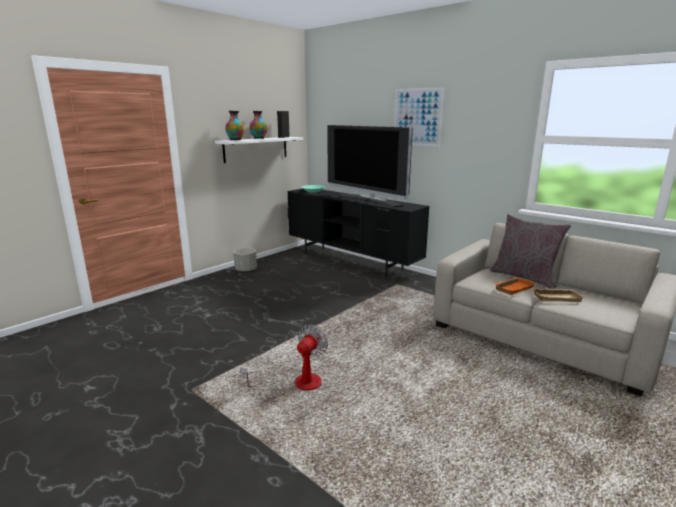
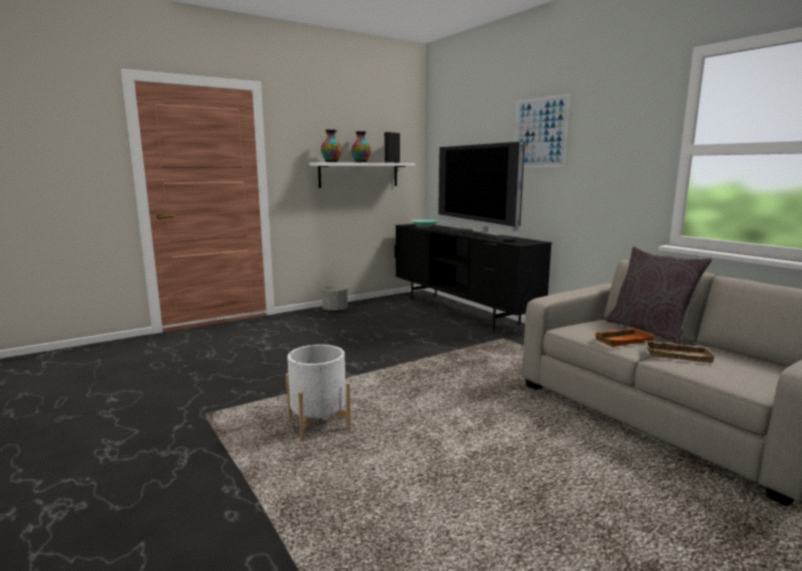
camera: 15 degrees right, 5 degrees down
fan [240,325,328,395] -> white planter [286,345,351,441]

